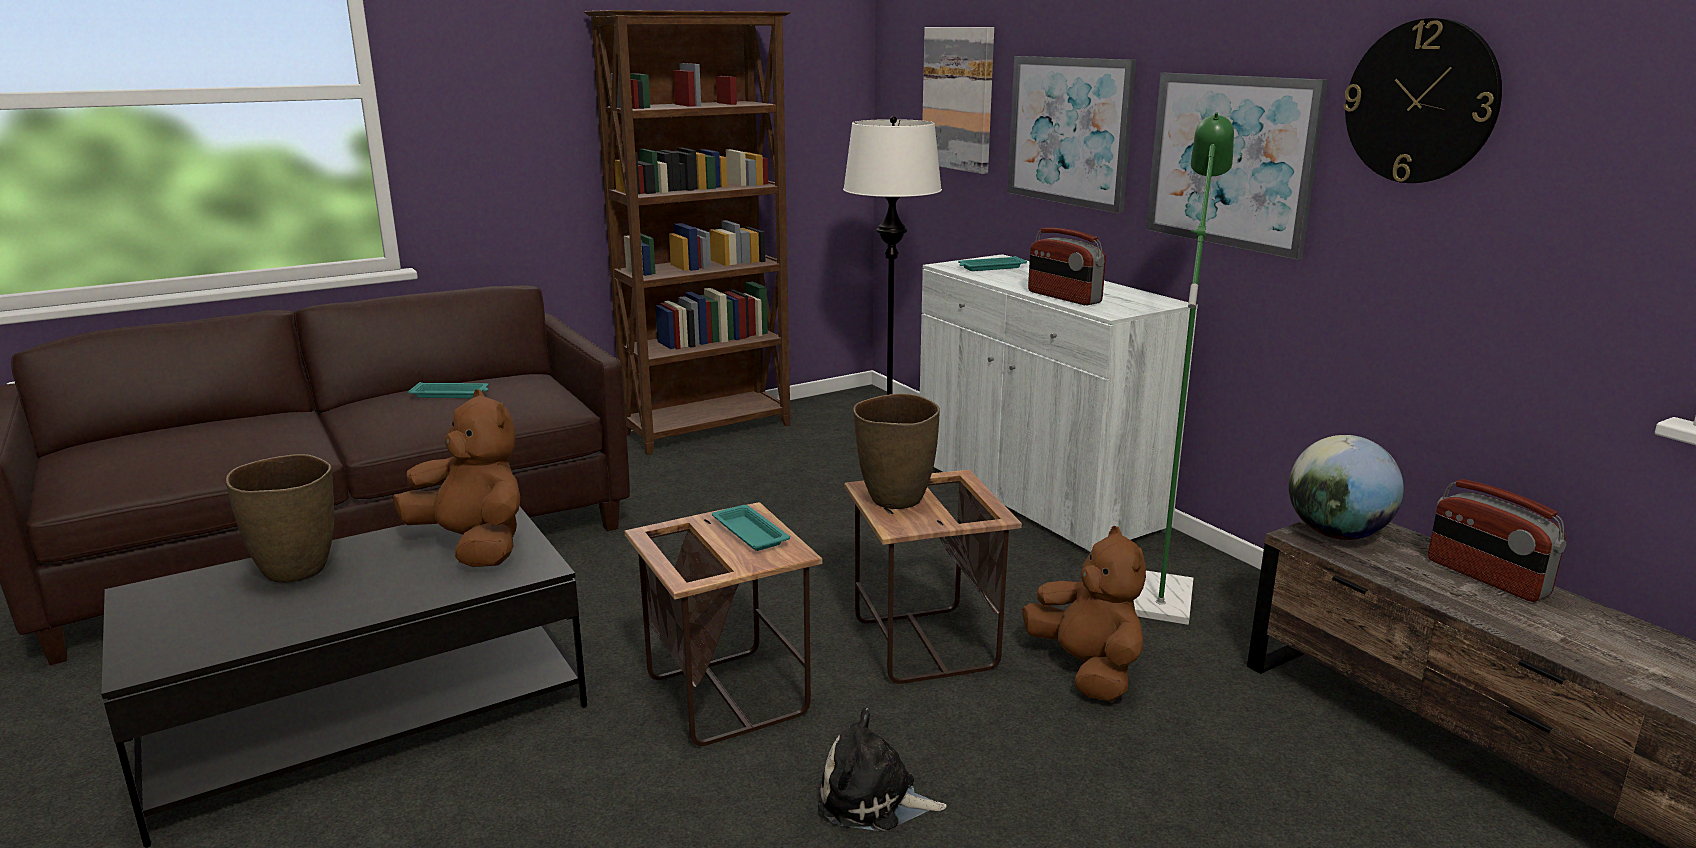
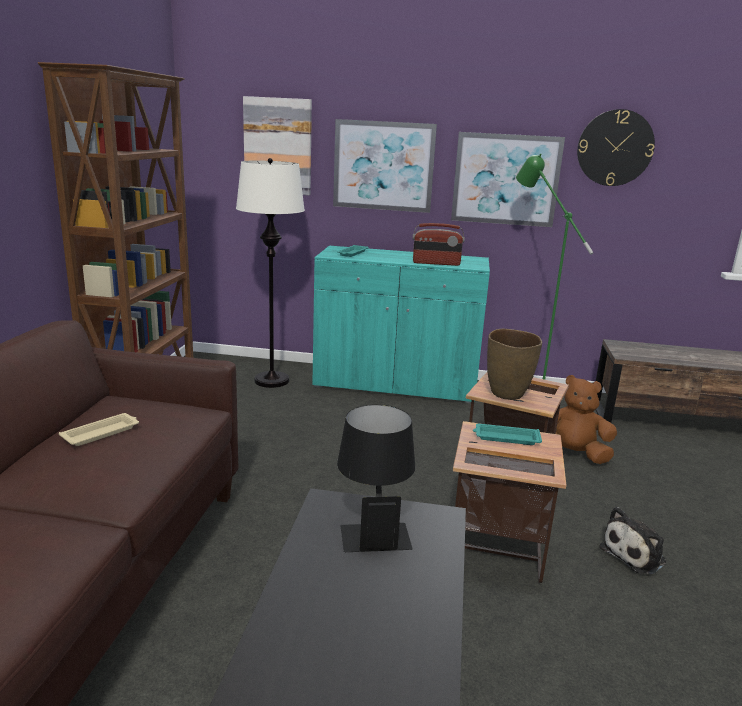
camera: 50 degrees left, 0 degrees up
brown vase [226,454,334,583] -> none
brown plush toy [392,389,520,567] -> black table lamp [337,405,415,552]
turquoise tray [408,382,489,398] -> beige tray [59,413,139,446]
white cabinet [920,254,1198,553] -> turquoise cabinet [312,246,490,403]
globe [1289,435,1404,540] -> none
radio [1428,479,1566,602] -> none

